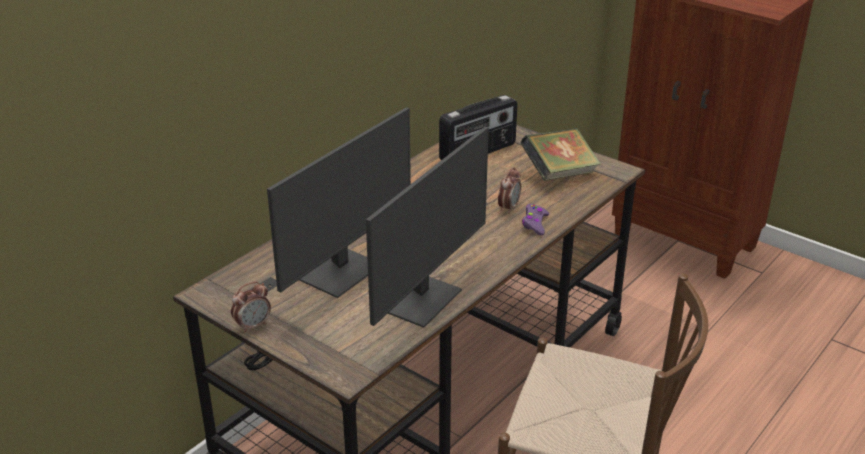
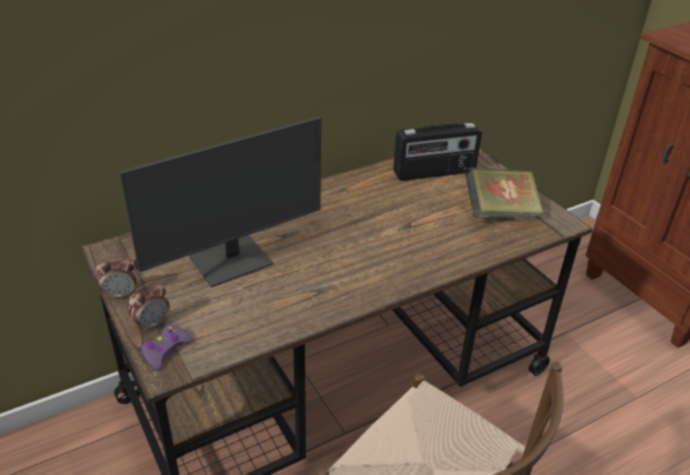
camera: 20 degrees right, 5 degrees up
monitor [366,126,489,328] -> none
alarm clock [498,167,521,214] -> alarm clock moved to [129,282,170,333]
purple game controller [522,204,549,235] -> purple game controller moved to [141,324,193,371]

